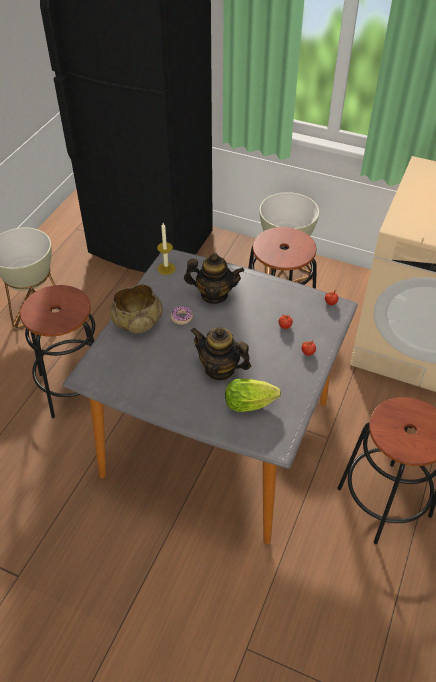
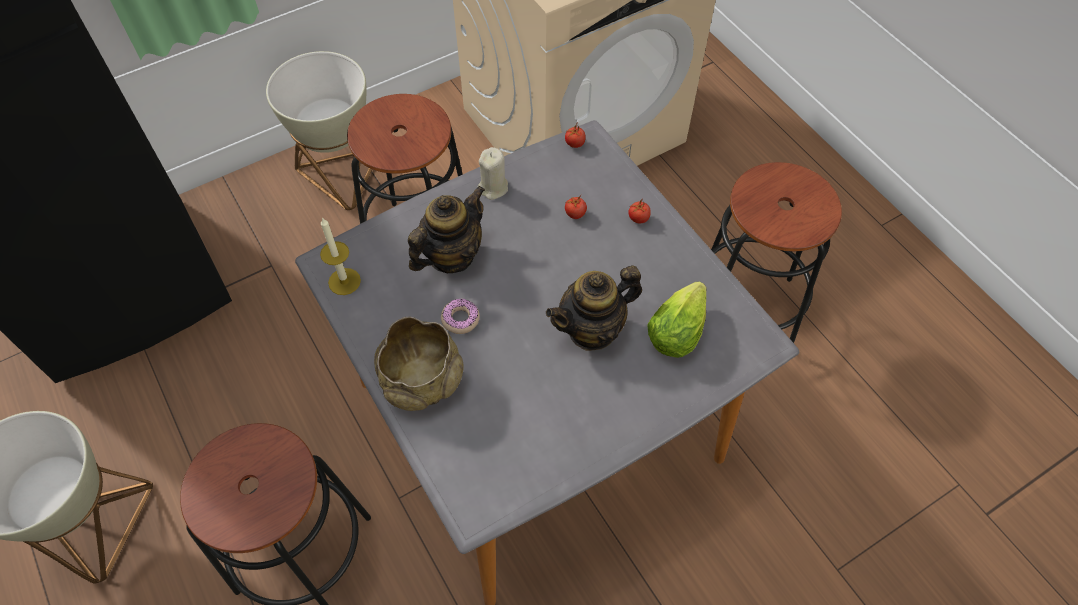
camera: 55 degrees left, 10 degrees up
none -> beige candle [477,147,508,200]

